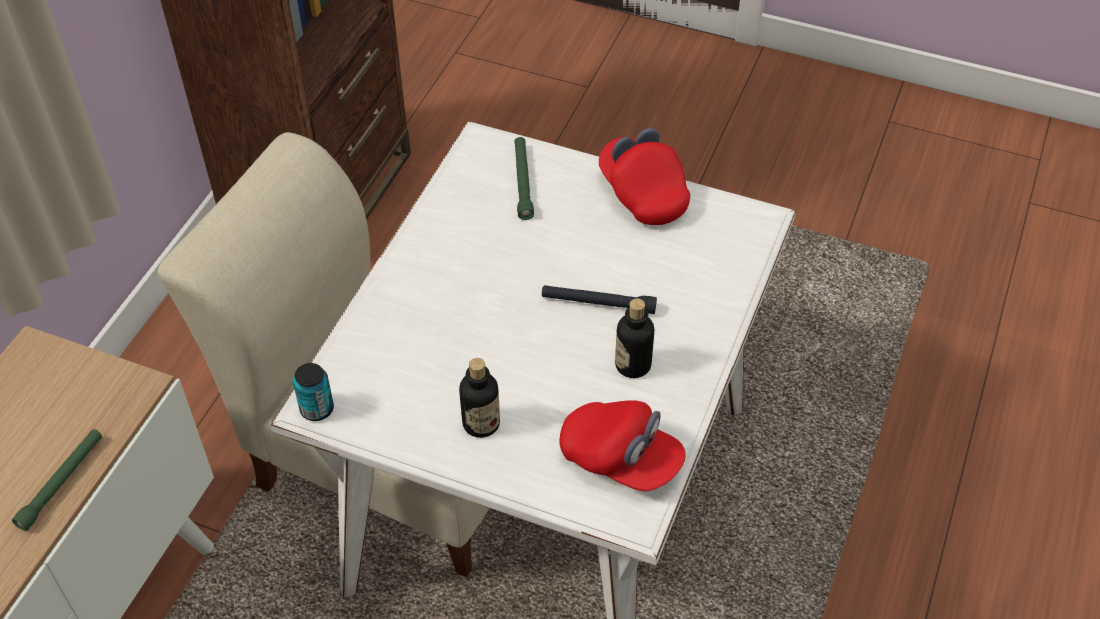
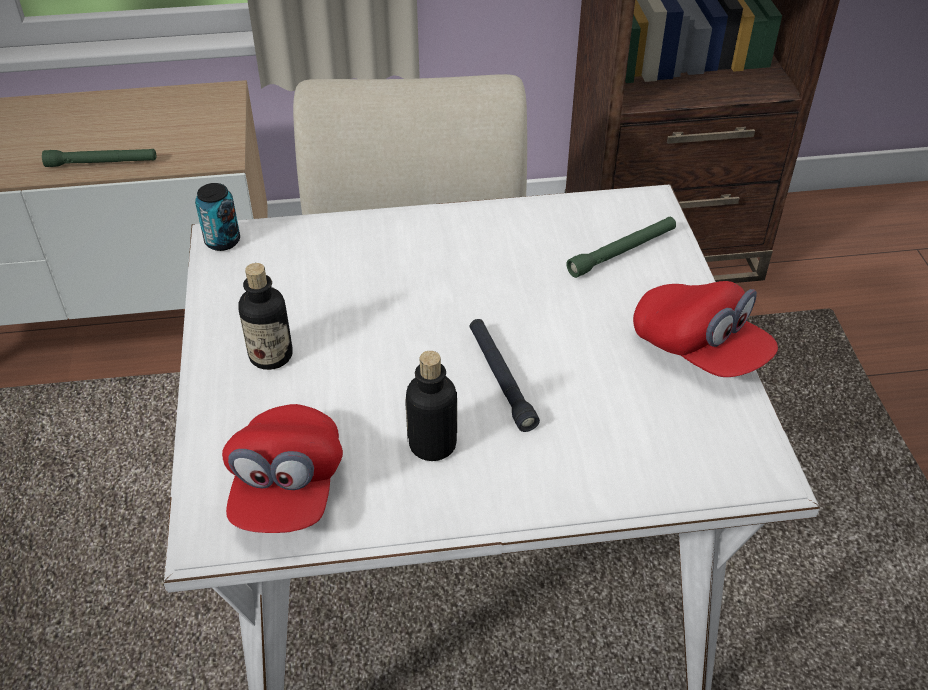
camera: 60 degrees right, 5 degrees down
red cap [599,128,690,225] -> red cap turned 105 degrees clockwise [633,281,778,377]

